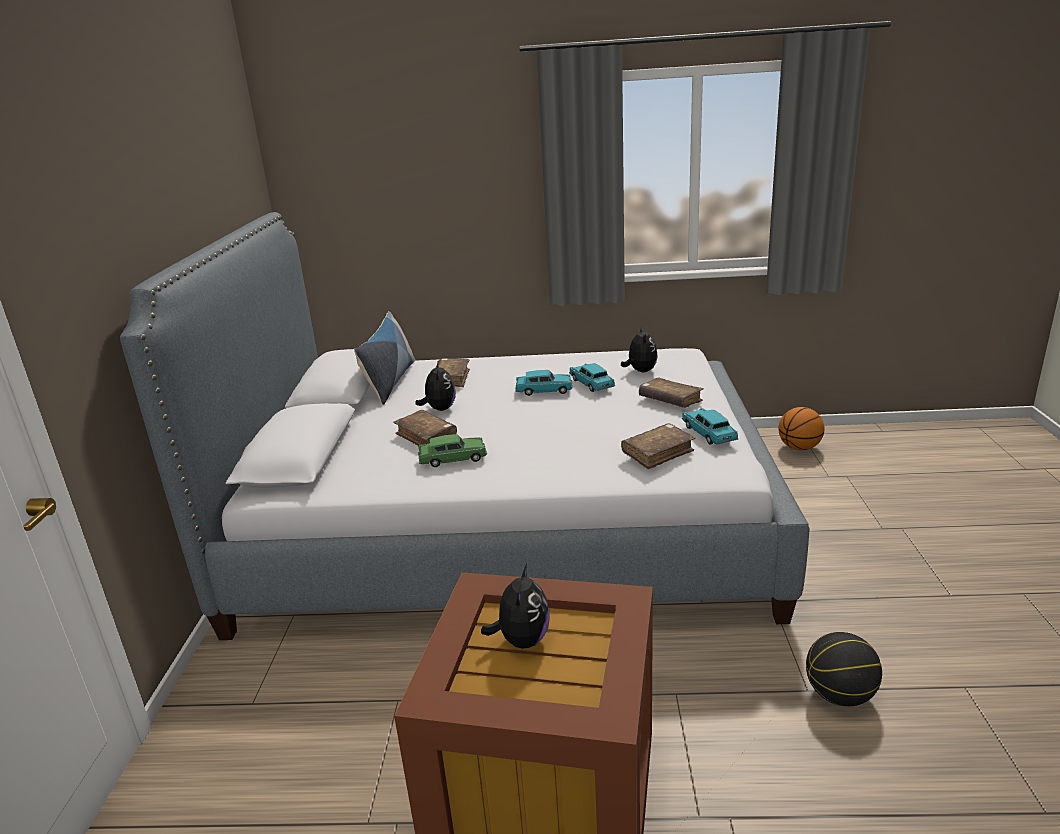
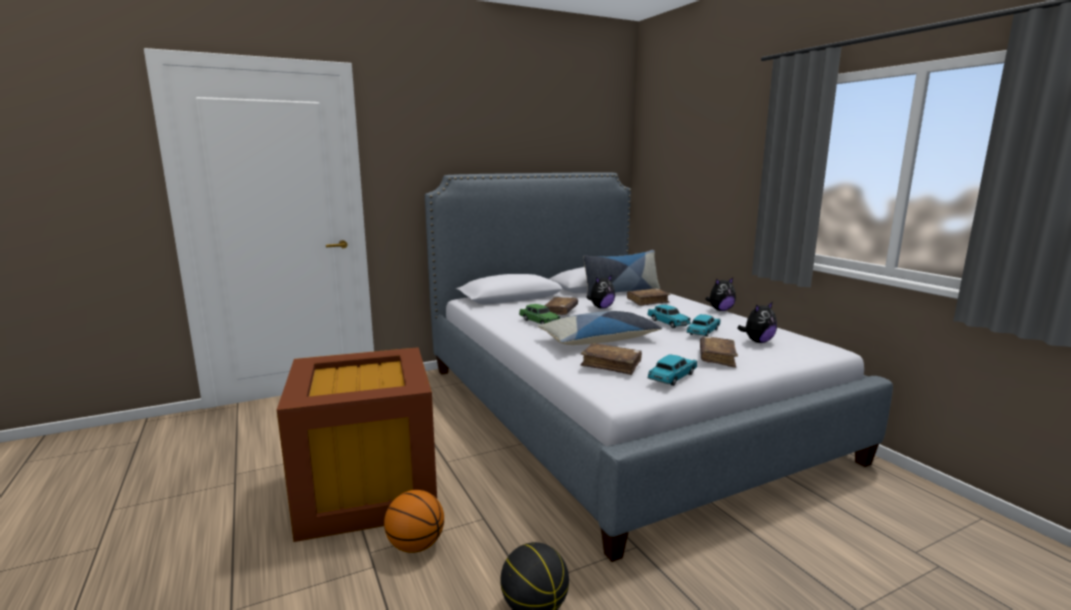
camera: 60 degrees right, 10 degrees down
plush toy [481,564,550,649] -> plush toy moved to [706,278,736,311]
basketball [779,407,825,451] -> basketball moved to [384,490,444,553]
none -> pillow [538,311,662,345]

